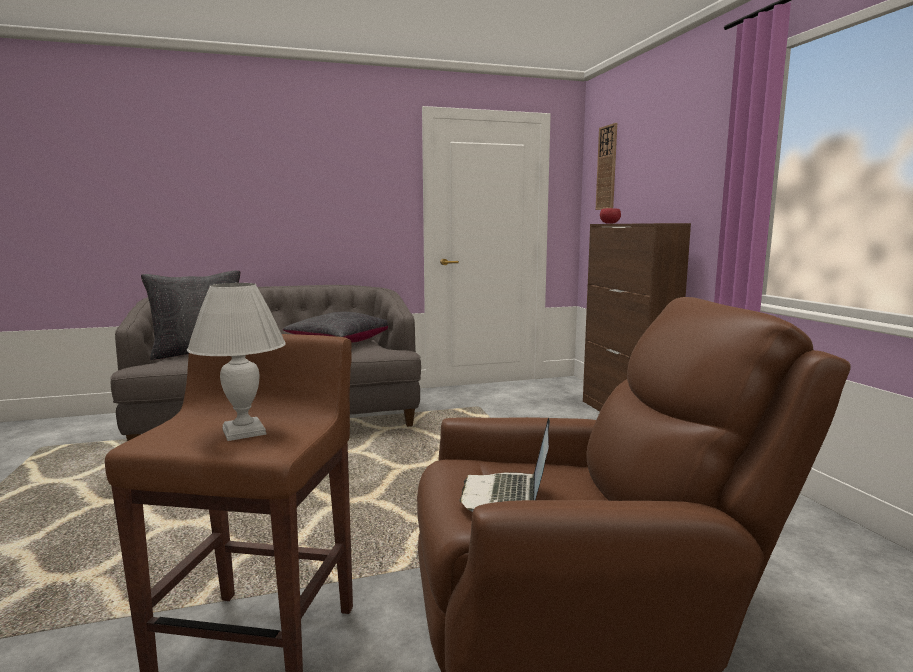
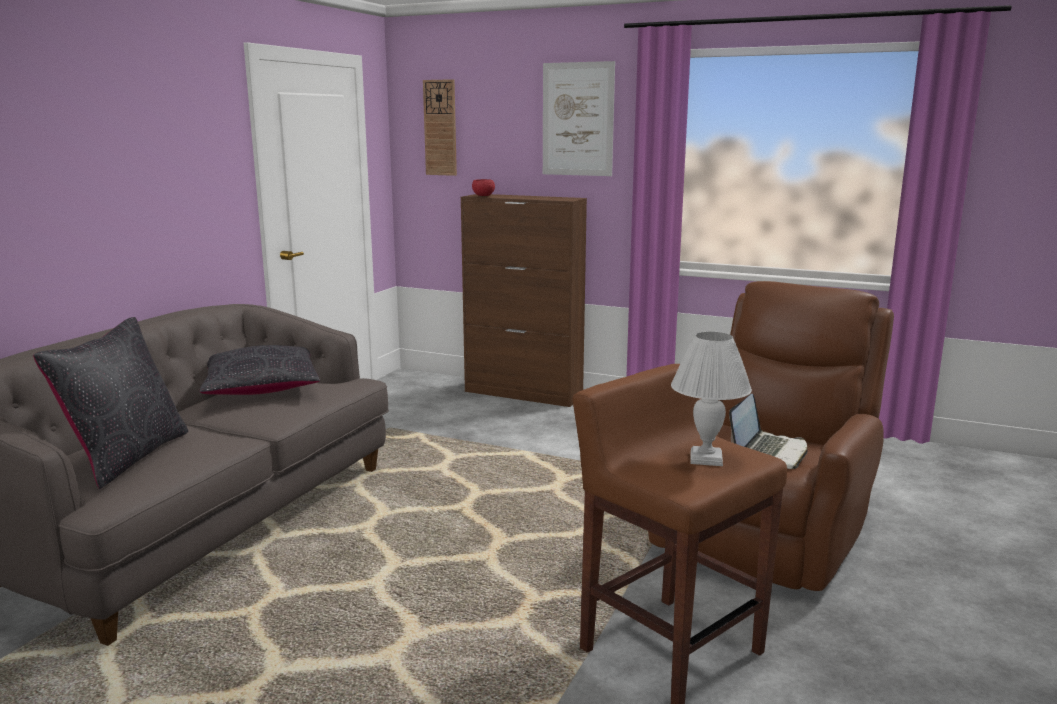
camera: 50 degrees left, 5 degrees up
laptop [459,418,550,512] -> laptop turned 105 degrees counterclockwise [729,394,807,469]
none -> picture [543,61,615,176]

